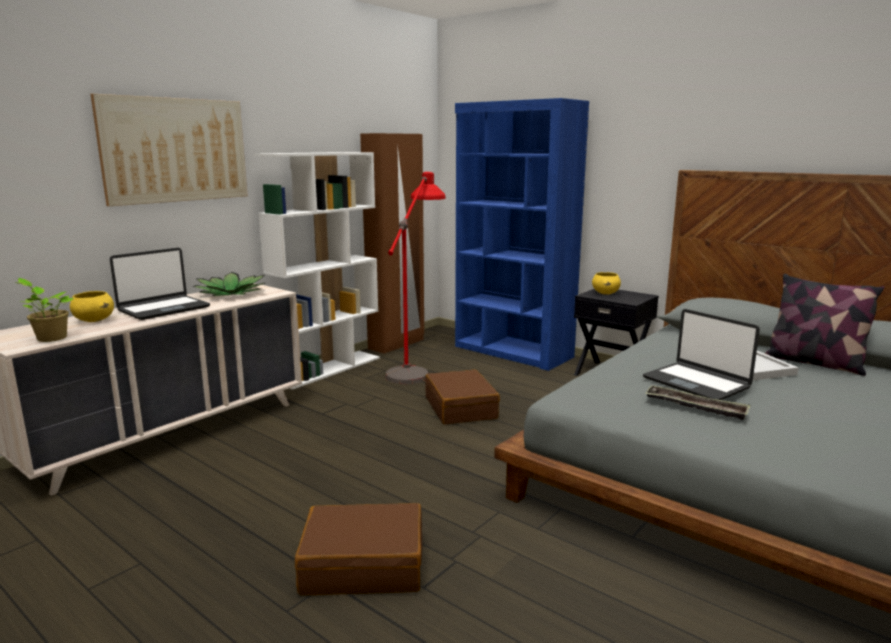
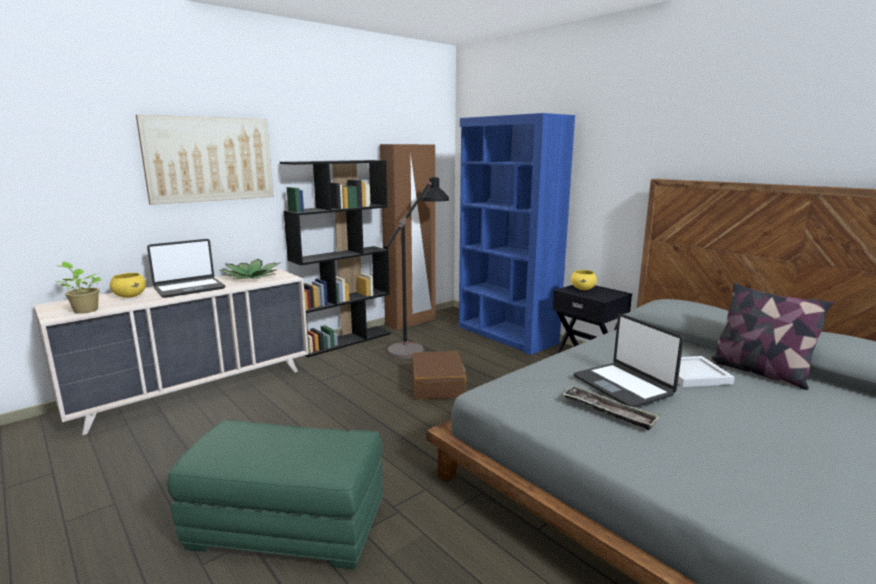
camera: 10 degrees right, 0 degrees up
white bookcase [254,152,380,390] -> black bookcase [280,160,391,357]
brown suitcase [295,503,422,595] -> green ottoman [167,420,383,570]
red floor lamp [385,172,445,384] -> black floor lamp [384,177,449,359]

